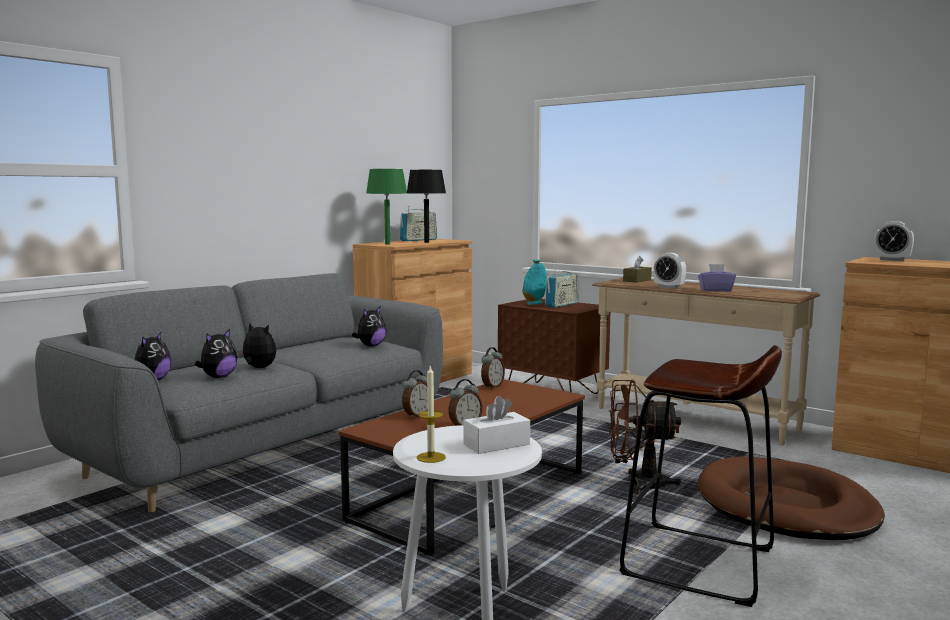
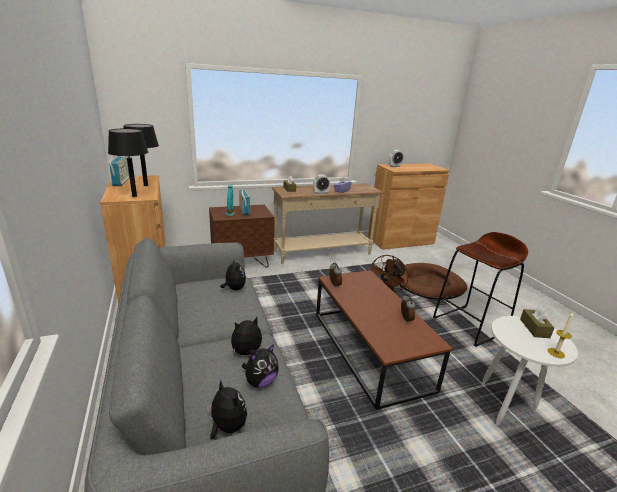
camera: 60 degrees left, 15 degrees up
plush toy [195,329,237,378] -> plush toy turned 75 degrees clockwise [242,344,279,388]
green table lamp [366,169,407,245] -> black table lamp [108,129,148,197]
alarm clock [402,370,428,419] -> none
white tissue box [464,396,530,454] -> brown tissue box [520,306,554,338]

